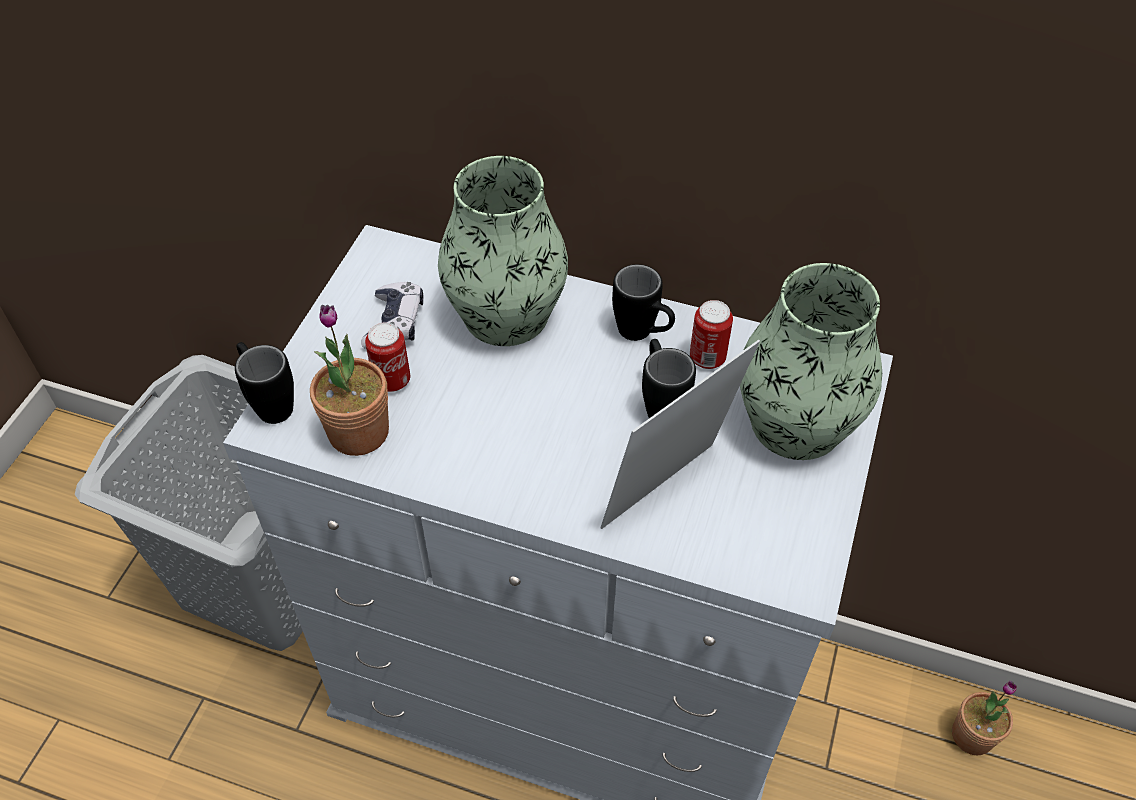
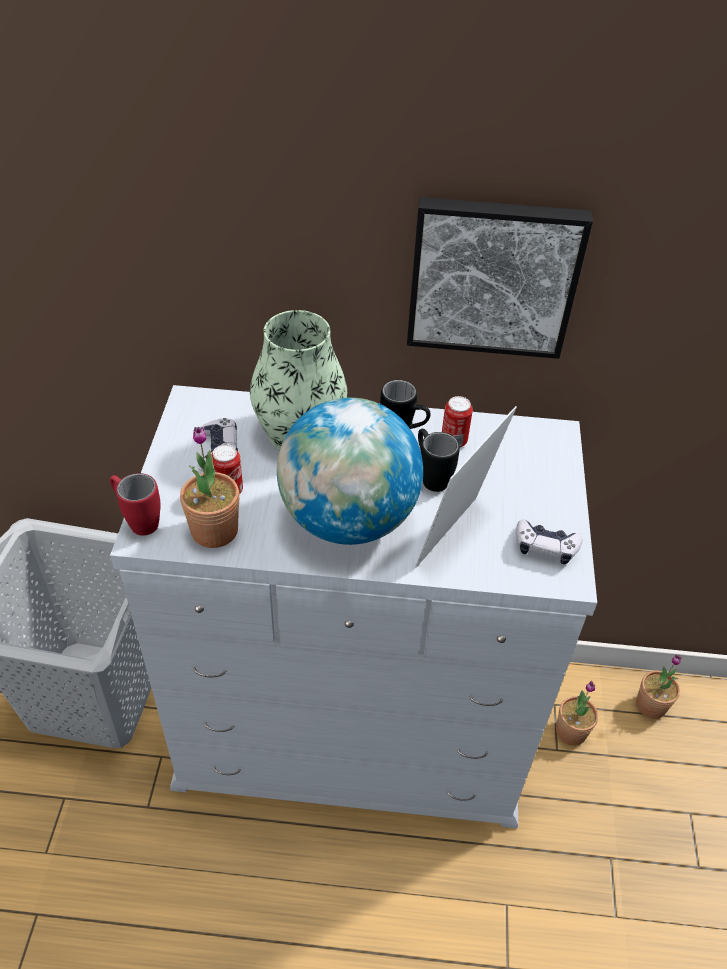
camera: 15 degrees left, 5 degrees down
black mug [235,342,294,424] -> red mug [110,473,161,536]
vase [740,263,882,460] -> none
none -> globe [277,398,423,545]
none -> picture [407,197,593,359]
none -> game controller [516,519,582,564]
none -> potted plant [556,681,598,746]

